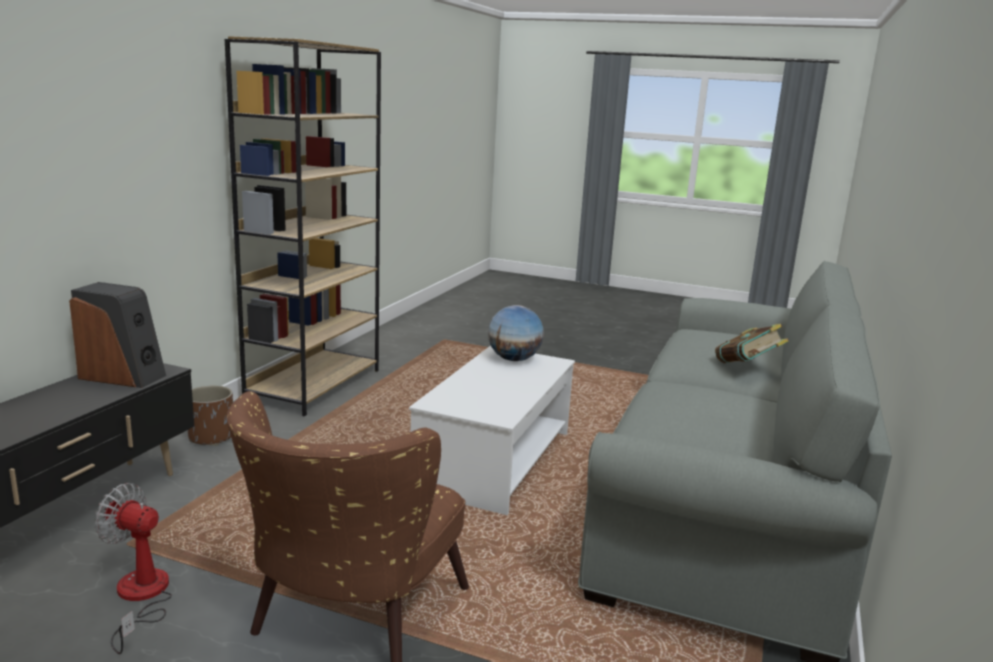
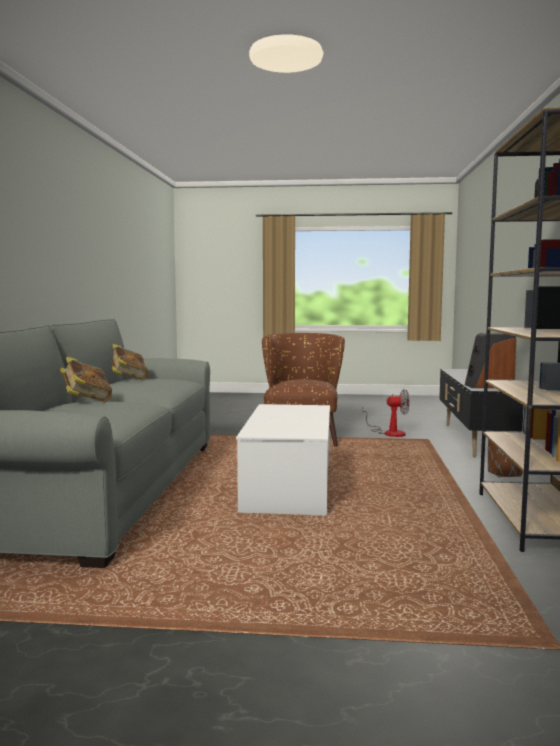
camera: 165 degrees right, 10 degrees down
globe [488,305,544,361] -> none
none -> book [112,344,148,380]

